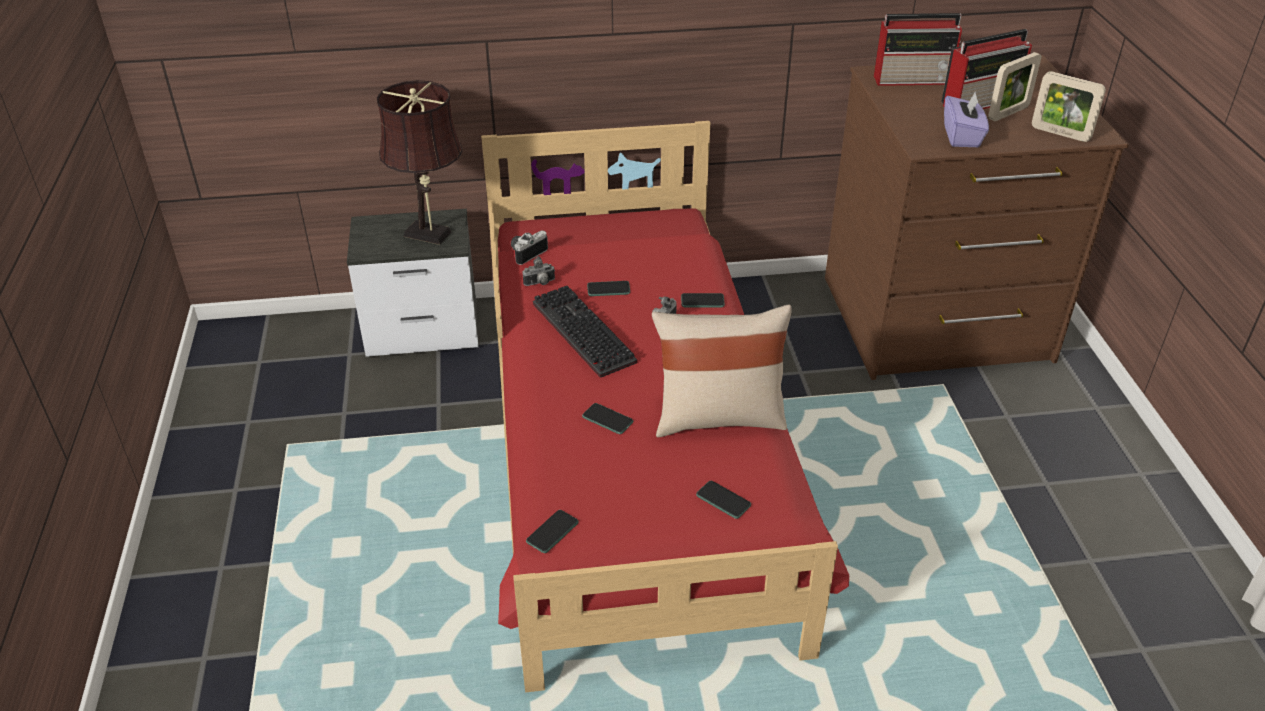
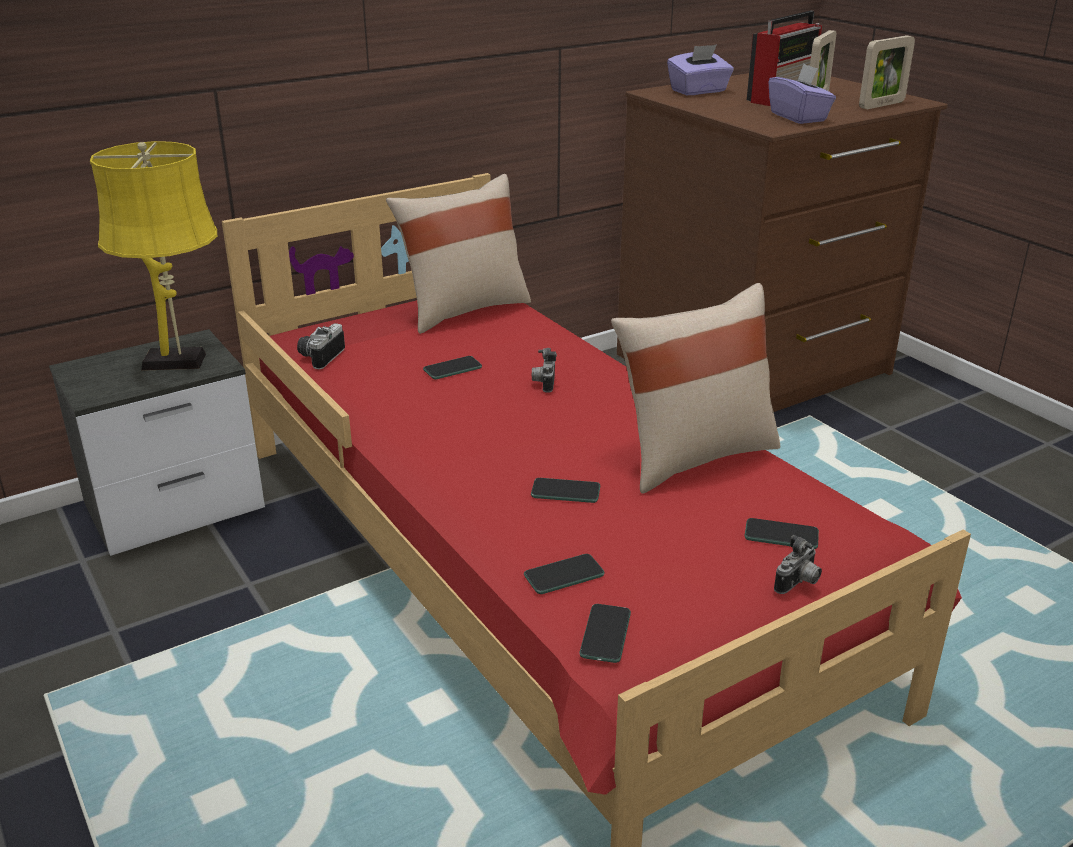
camera: 25 degrees left, 10 degrees down
brown table lamp [377,80,463,245] -> yellow table lamp [90,141,217,371]
camera [523,256,555,286] -> camera moved to [774,535,822,594]
keyboard [533,286,637,378] -> none
phone [681,293,725,308] -> phone moved to [524,554,605,594]
radio [874,13,962,86] -> purple tissue box [667,45,734,95]
picture frame [1032,71,1106,142] -> picture frame turned 45 degrees counterclockwise [859,35,915,109]
none -> beige pillow [386,174,531,334]

